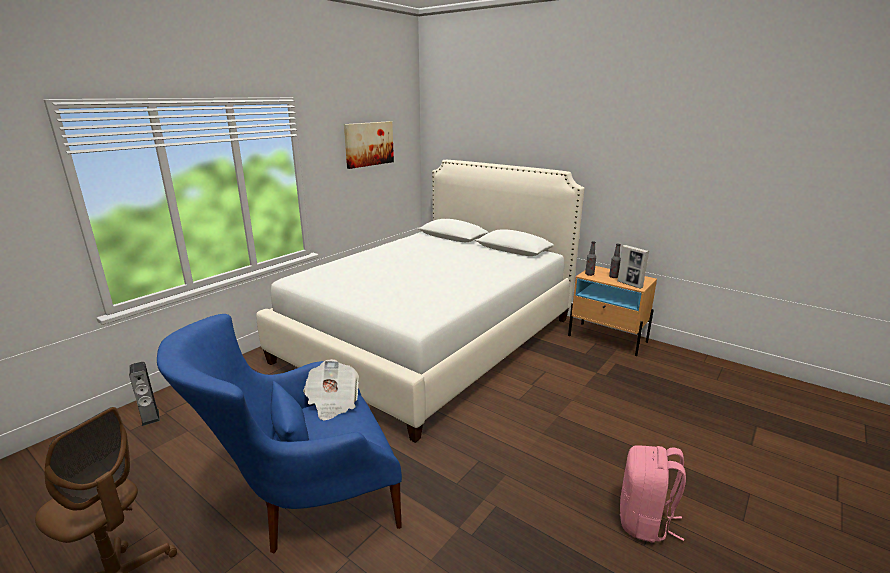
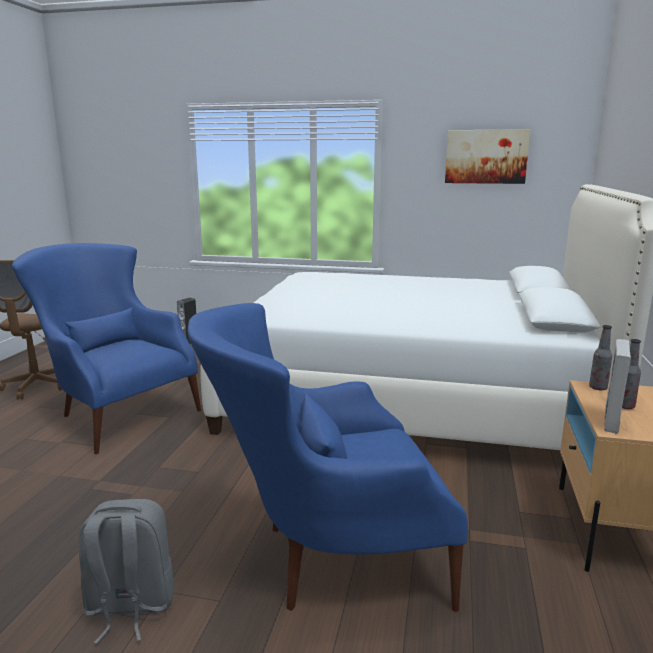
camera: 65 degrees right, 5 degrees down
newspaper [303,359,359,421] -> none
pink backpack [620,446,686,543] -> grey backpack [79,499,174,644]
none -> blue armchair [188,303,468,612]

